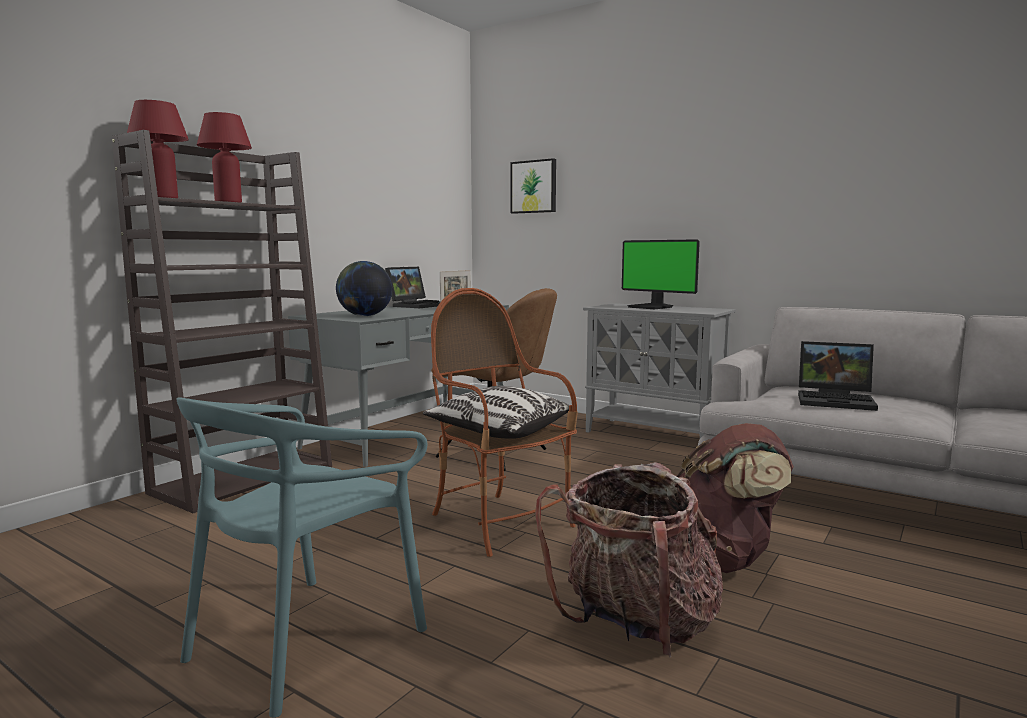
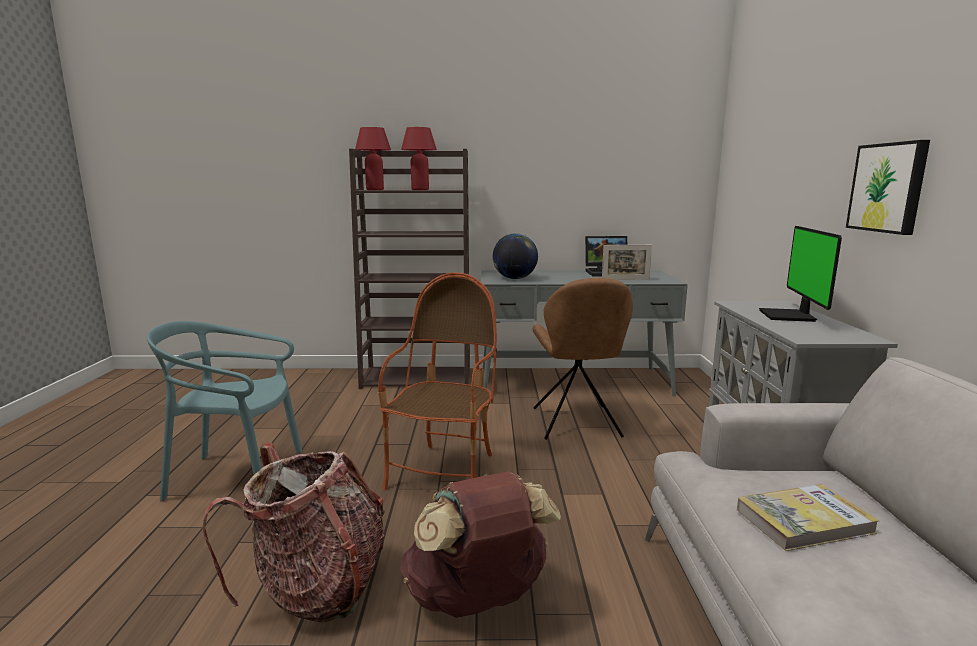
camera: 55 degrees right, 5 degrees up
pillow [423,386,570,439] -> none
picture [511,158,556,214] -> picture moved to [846,140,930,235]
laptop [798,341,878,411] -> book [737,484,880,551]

